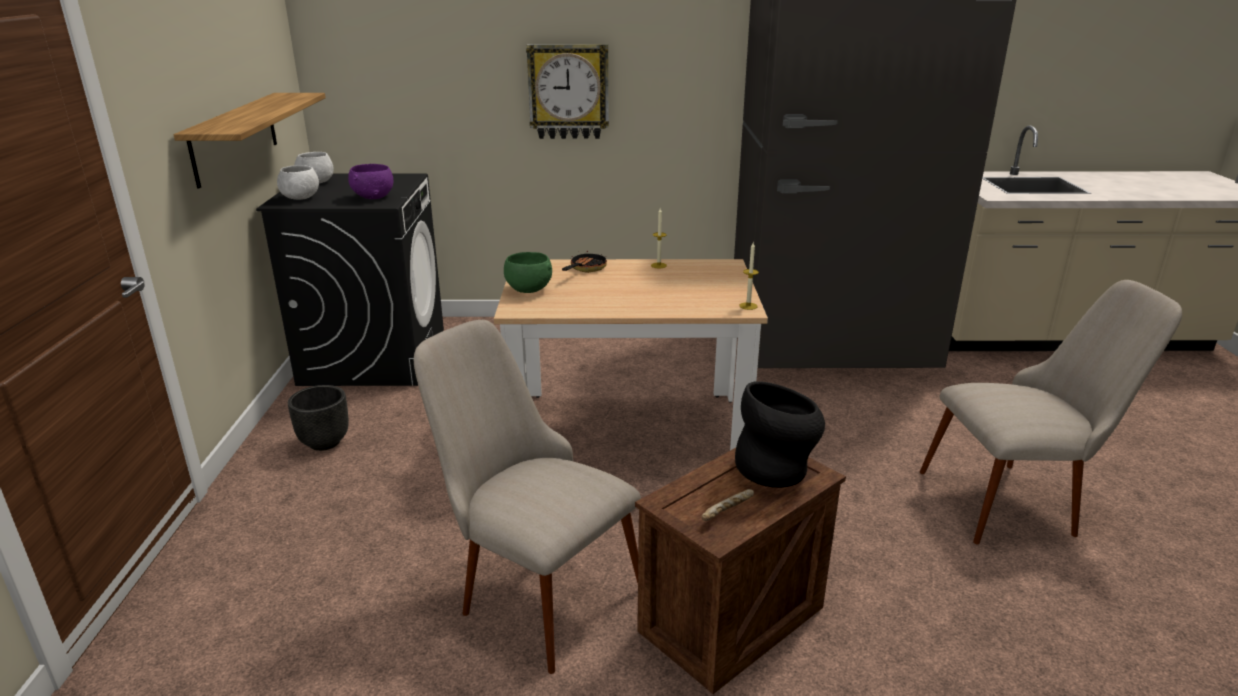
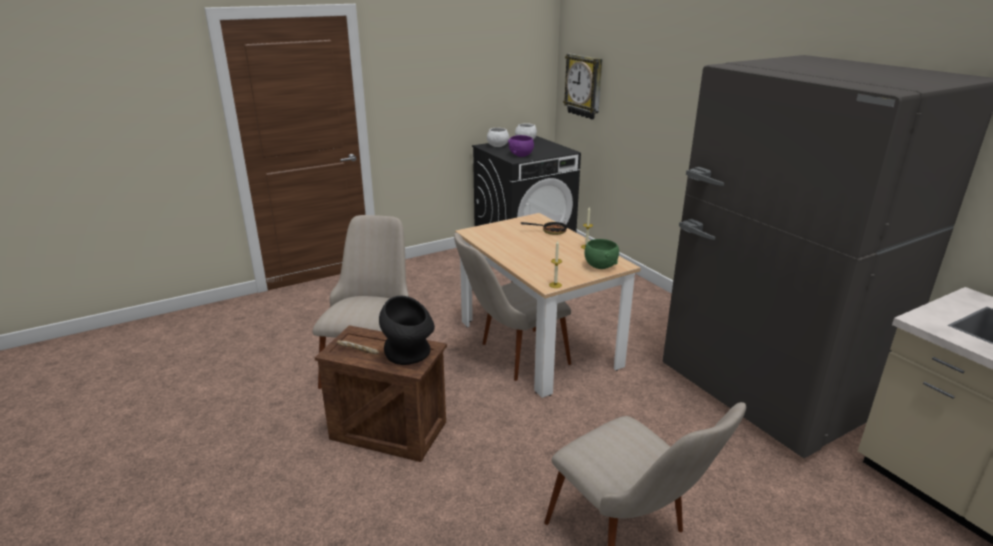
camera: 60 degrees right, 0 degrees up
shelf [174,93,326,189] -> none
black planter [288,385,349,451] -> none
green bowl [504,252,552,293] -> green bowl moved to [585,239,619,269]
wall clock [526,44,609,139] -> wall clock moved to [563,54,602,119]
none -> beige chair [454,233,571,381]

